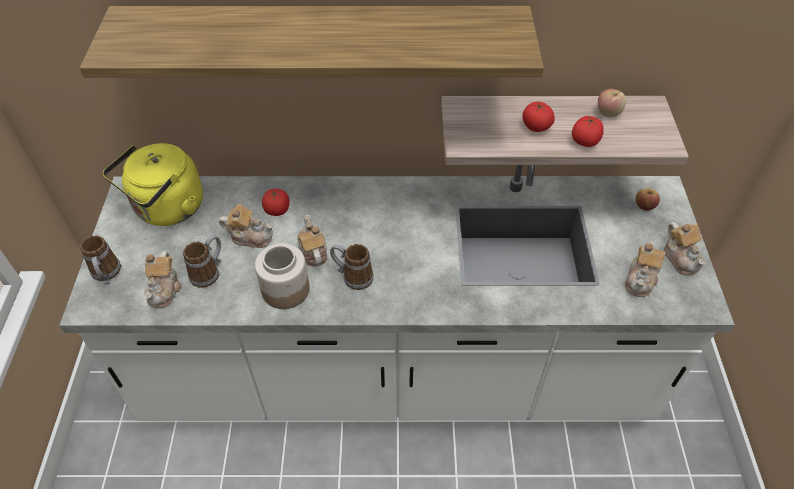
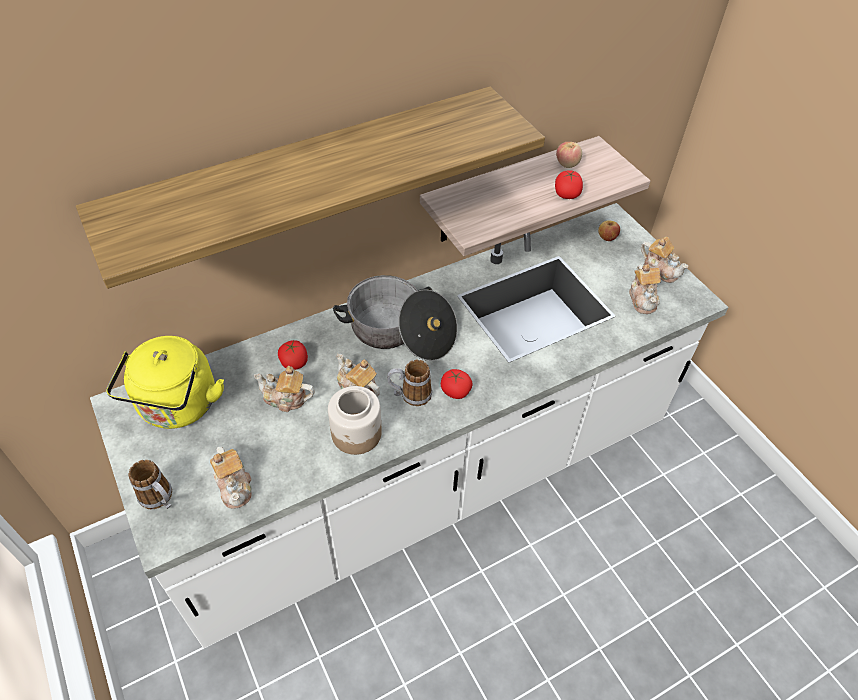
camera: 30 degrees left, 0 degrees up
mug [183,235,221,288] -> none
teapot [219,204,274,248] -> teapot turned 150 degrees counterclockwise [254,366,315,412]
tomato [522,101,555,132] -> tomato moved to [441,369,473,399]
none -> cooking pot [333,275,458,361]

